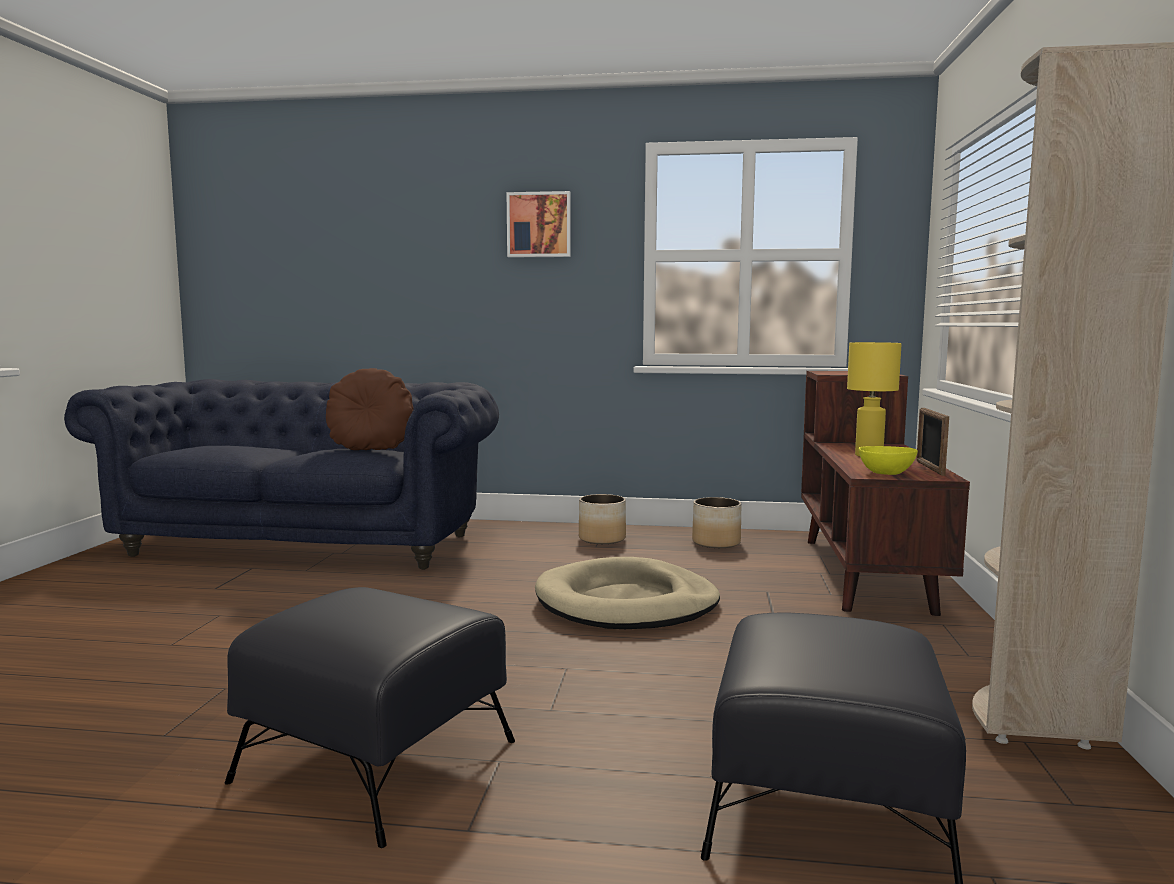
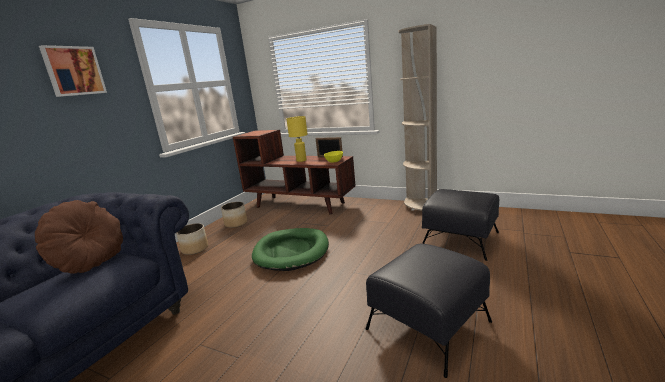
camera: 70 degrees left, 10 degrees up
beige dog bed [535,557,720,629] -> green dog bed [252,228,329,271]

